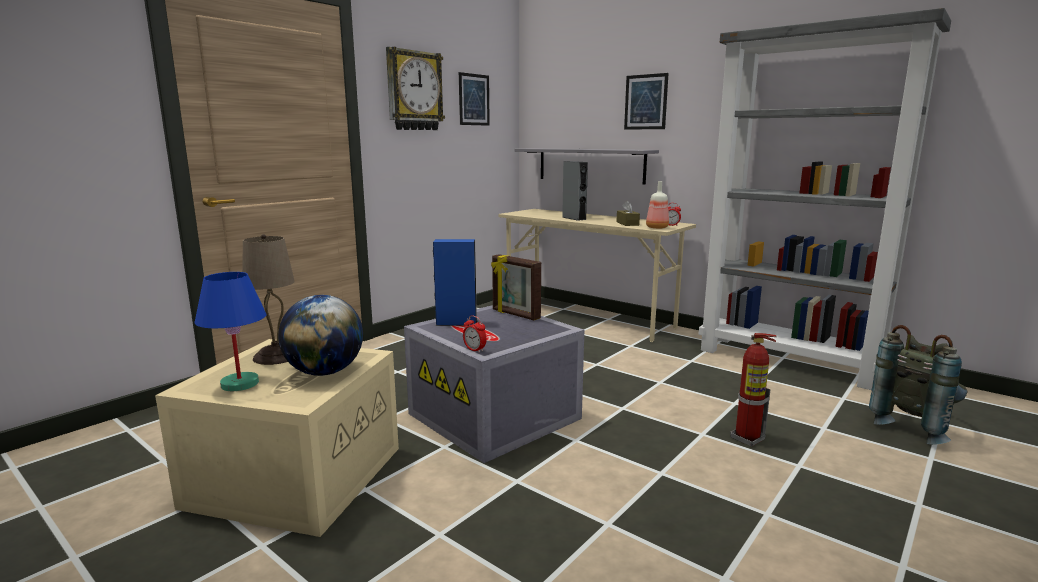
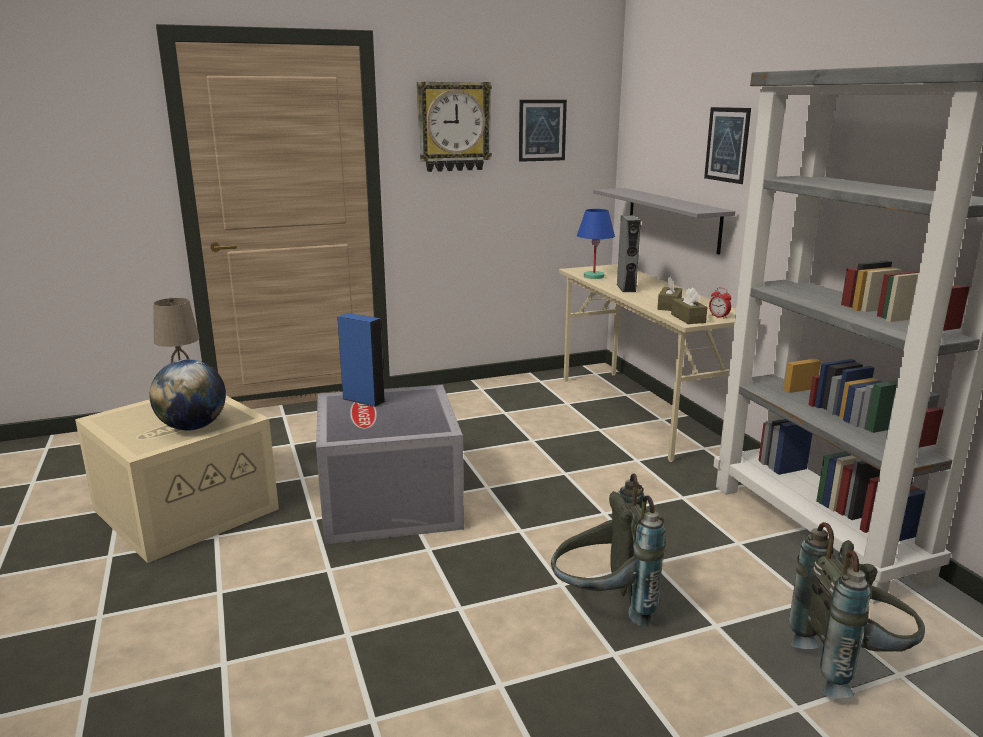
camera: 30 degrees right, 5 degrees up
blue table lamp [195,272,267,391] -> blue table lamp moved to [577,209,615,279]
alarm clock [463,315,487,353] -> none
picture frame [491,254,541,320] -> none
bottle [646,181,669,229] -> brown tissue box [671,287,708,324]
fire extinguisher [730,333,776,447] -> grey backpack [551,473,665,626]

